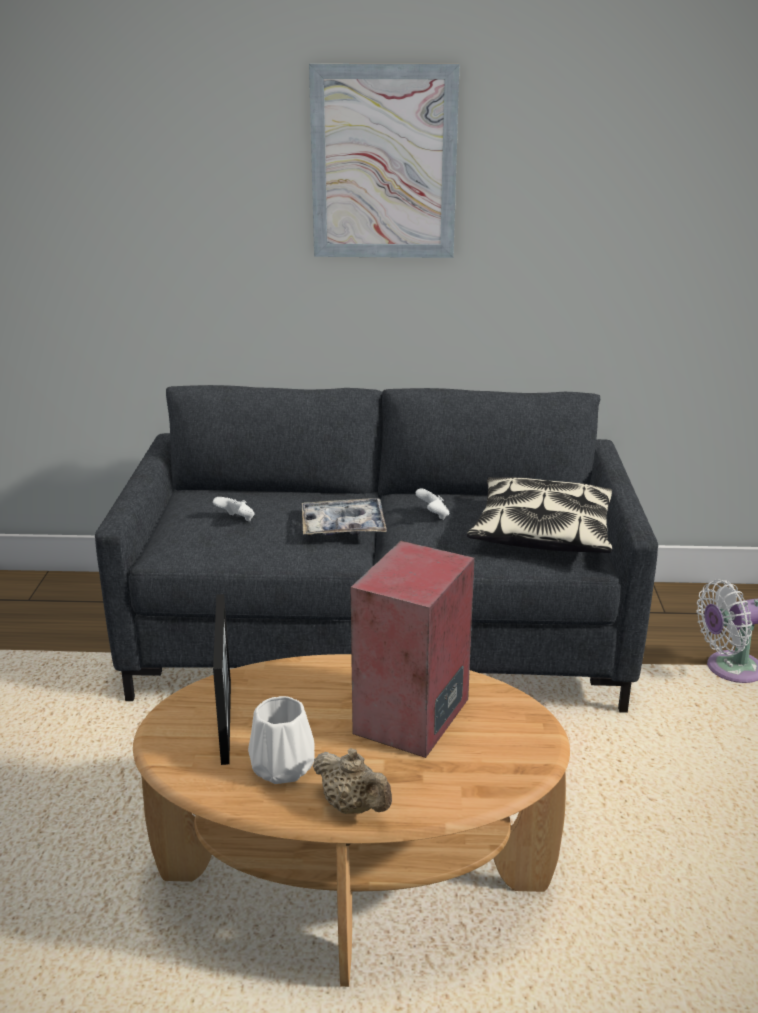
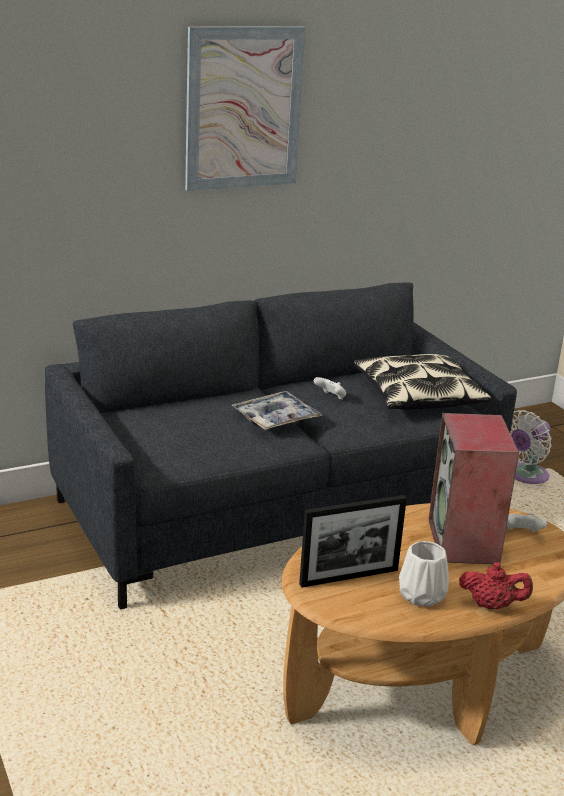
camera: 30 degrees left, 0 degrees up
white game controller [213,497,255,521] -> white game controller moved to [507,513,547,532]
picture frame [213,594,231,765] -> picture frame turned 105 degrees clockwise [299,495,407,587]
beige teapot [313,748,392,814] -> red teapot [459,562,533,609]

